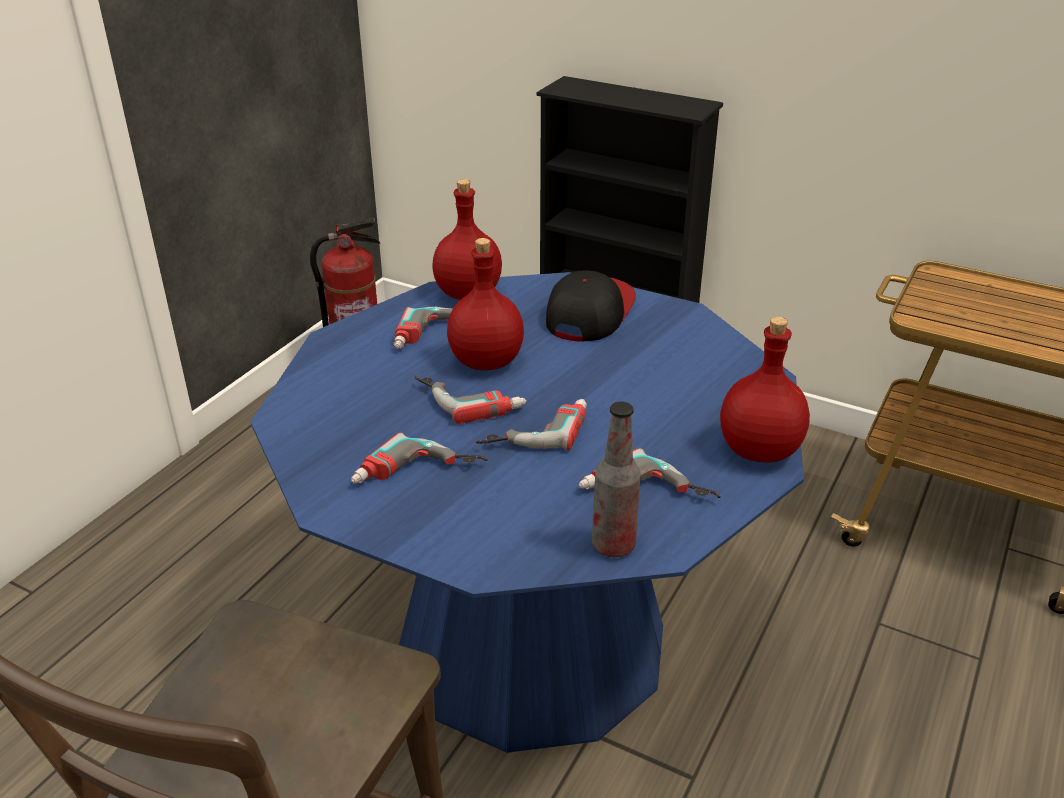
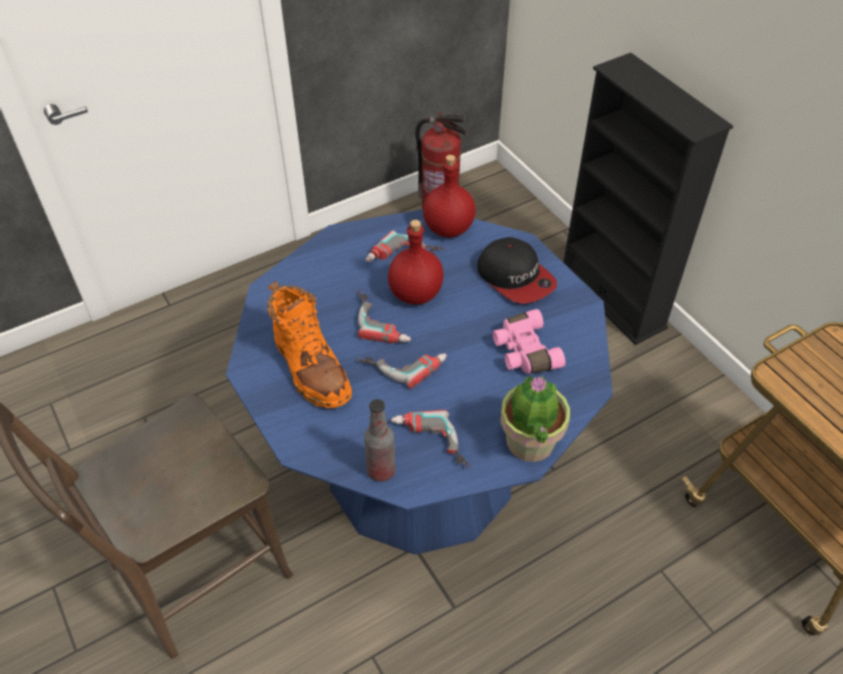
camera: 30 degrees right, 15 degrees up
power drill [351,433,488,484] -> orange boot [267,281,352,408]
cap [546,271,636,342] -> cap turned 90 degrees clockwise [477,237,557,304]
red bottle [720,317,810,463] -> potted plant [500,375,570,462]
none -> pink binoculars [493,309,565,374]

